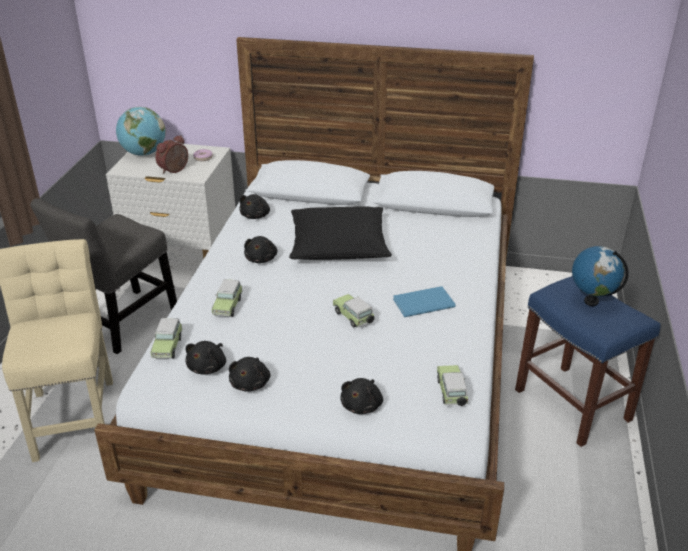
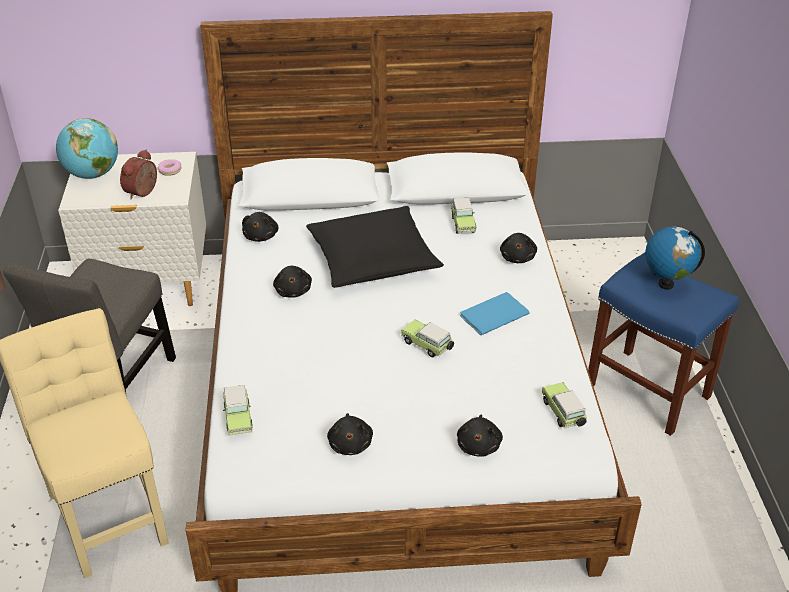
camera: 15 degrees left, 5 degrees up
black plush toy [186,341,226,374] -> black plush toy moved to [500,233,537,263]
toy car [211,279,243,317] -> toy car moved to [451,198,476,234]

